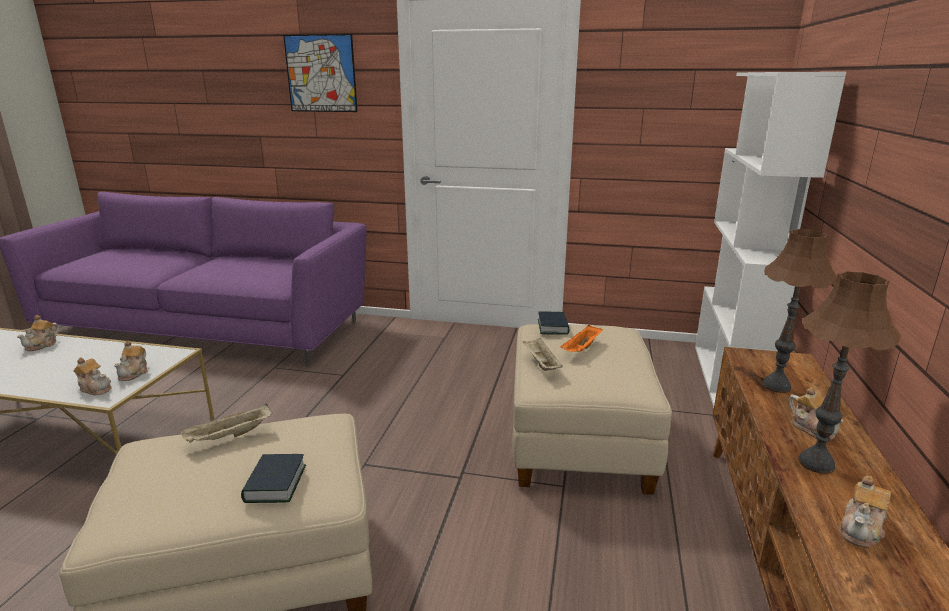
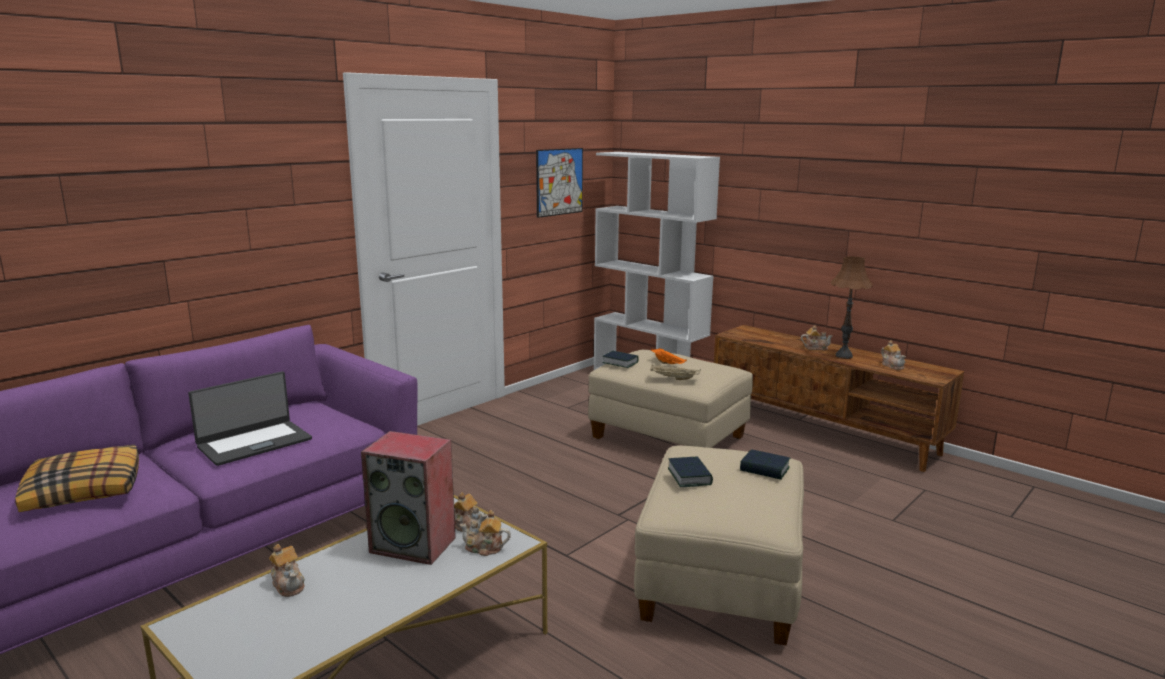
camera: 60 degrees left, 5 degrees down
teapot [73,357,112,395] -> teapot turned 135 degrees counterclockwise [460,510,511,556]
beige tray [180,404,272,443] -> book [668,456,713,487]
picture [283,34,358,112] -> picture moved to [536,148,583,218]
brown table lamp [762,229,837,393] -> none
none -> pillow [15,445,139,512]
none -> laptop [188,371,312,466]
none -> speaker [361,431,456,565]

